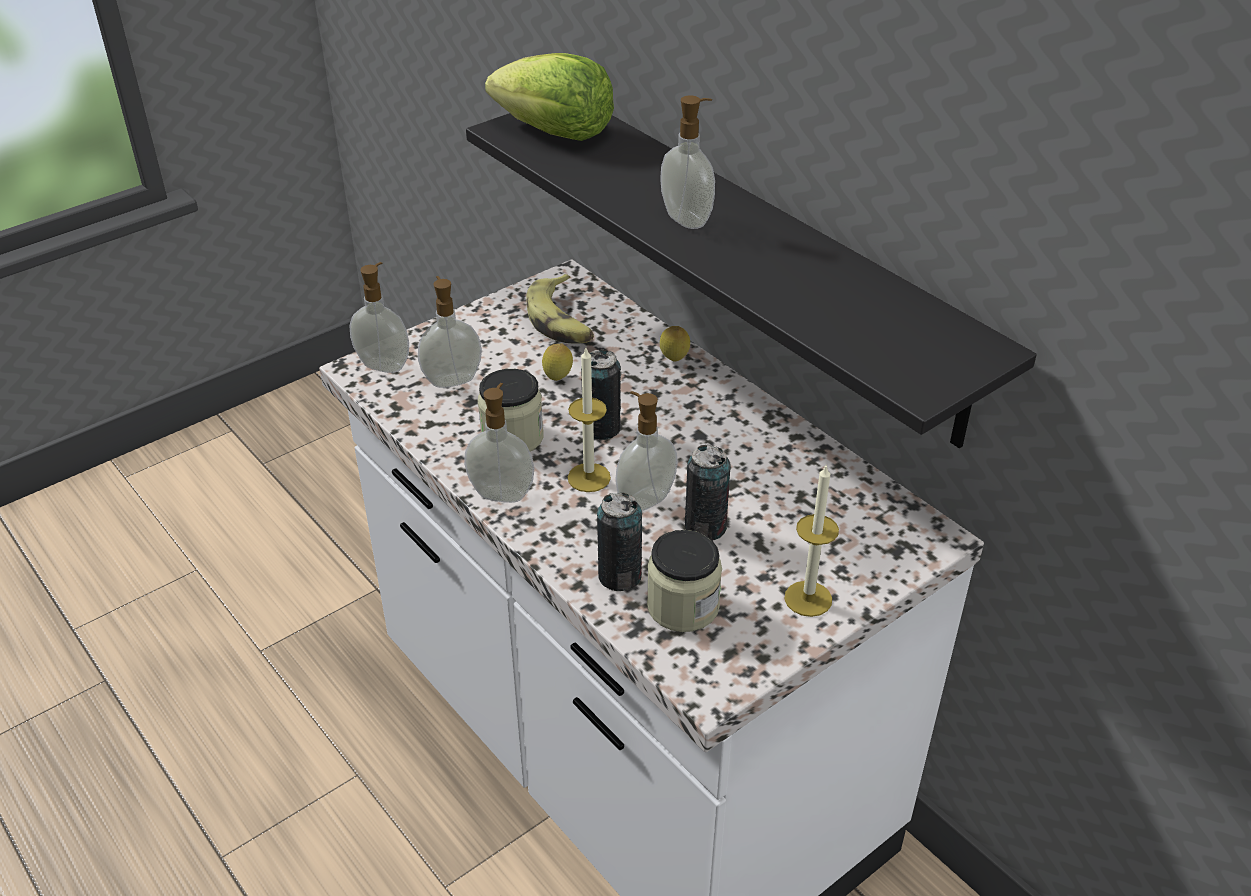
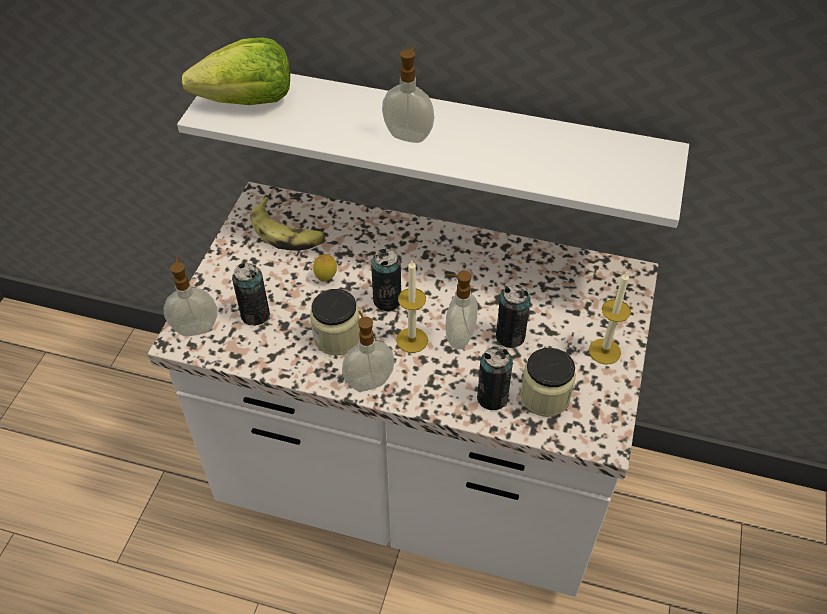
camera: 35 degrees left, 10 degrees up
soap dispenser [418,276,482,388] -> can [232,262,270,326]
black shelf [466,113,1037,449] -> white shelf [177,73,689,228]
lemon [660,326,690,362] -> none

